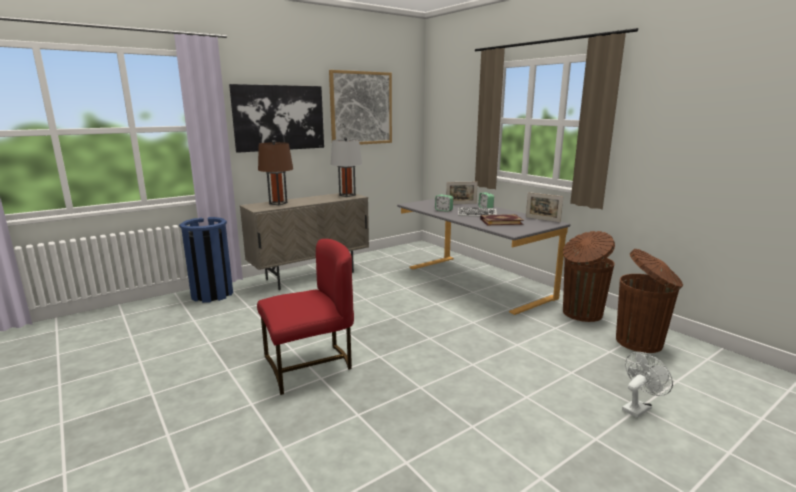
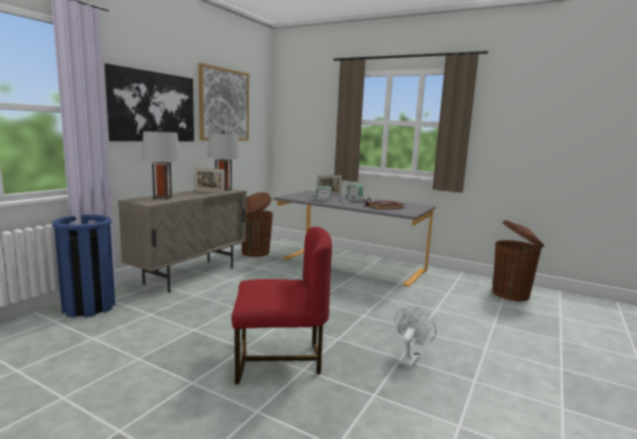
camera: 25 degrees left, 5 degrees down
red chair [257,239,354,395] -> red chair turned 45 degrees clockwise [231,227,332,384]
brown table lamp [258,140,293,205] -> grey table lamp [141,128,181,199]
picture frame [526,192,563,222] -> picture frame moved to [194,167,225,193]
brown trash can [563,231,615,322] -> brown trash can moved to [241,192,273,257]
white fan [622,352,673,418] -> white fan moved to [395,307,436,368]

